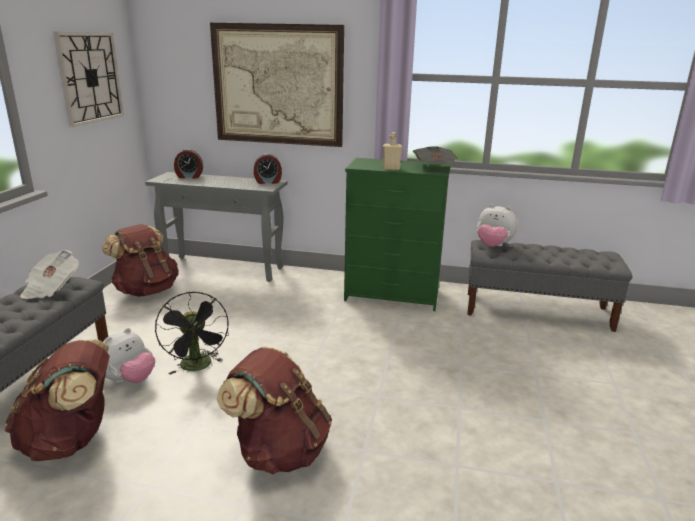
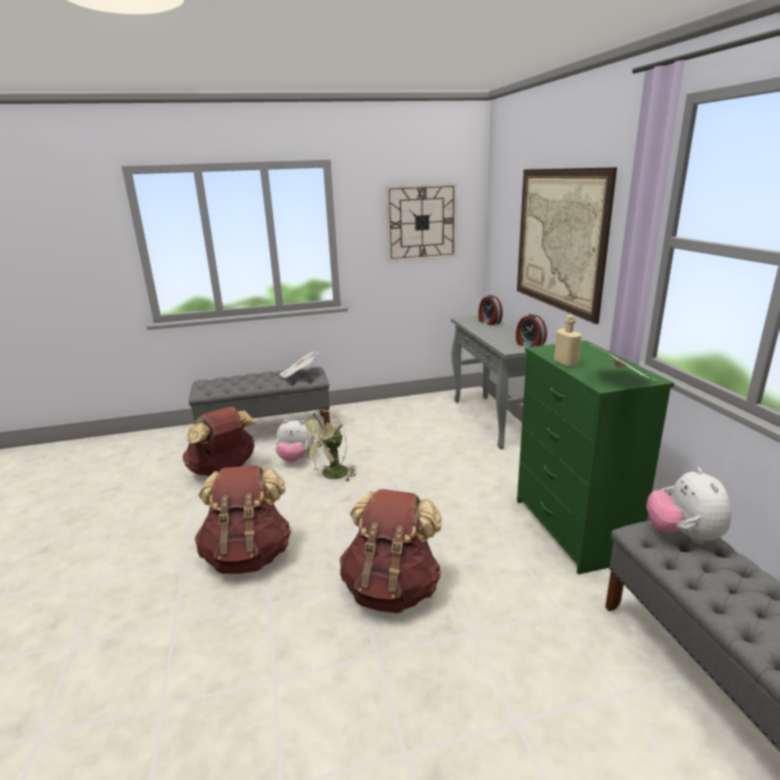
camera: 65 degrees right, 0 degrees up
brown backpack [102,224,179,297] -> brown backpack moved to [340,489,442,613]
black fan [155,292,229,375] -> green fan [299,410,356,482]

